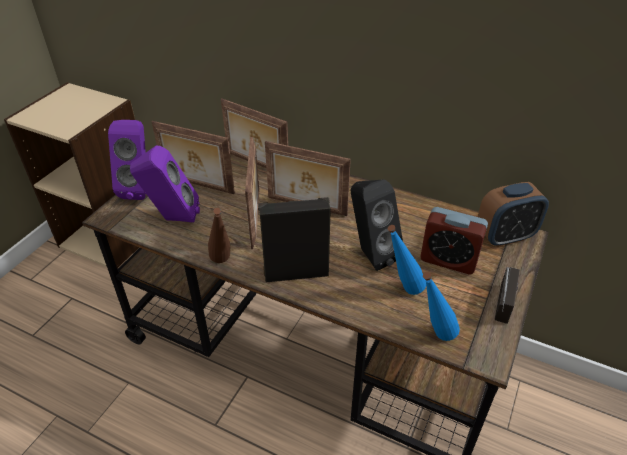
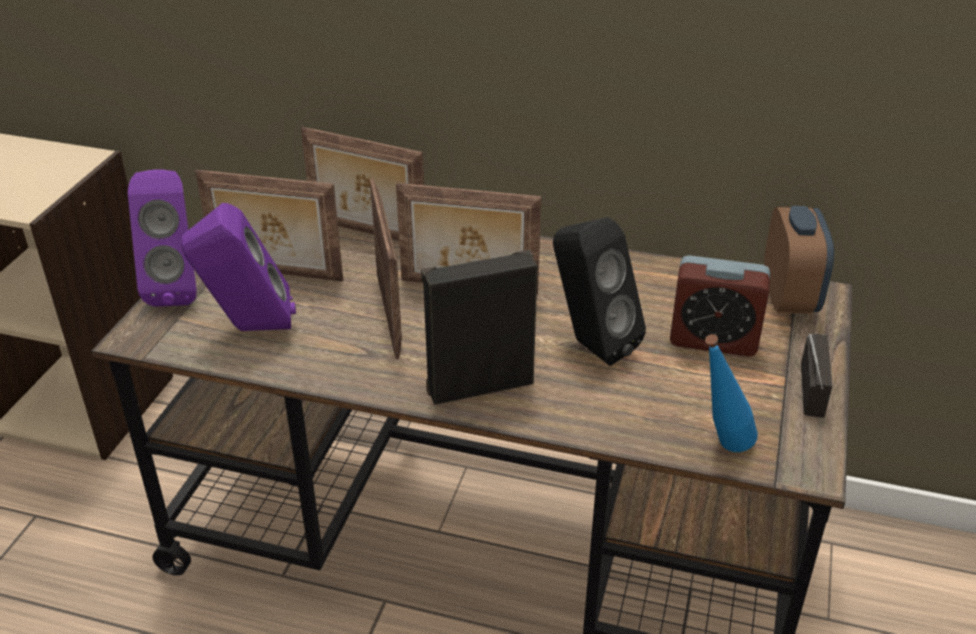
camera: 10 degrees left, 5 degrees down
brown bottle [208,208,230,263] -> none
blue bottle [388,225,426,295] -> none
alarm clock [478,182,549,247] -> alarm clock turned 60 degrees counterclockwise [764,206,834,314]

